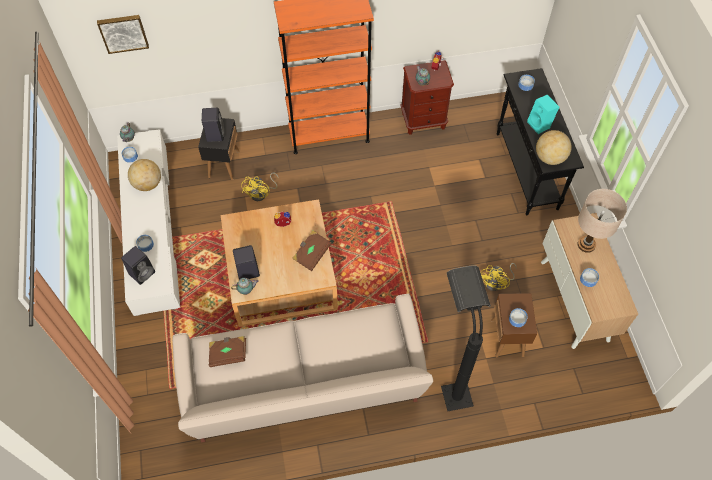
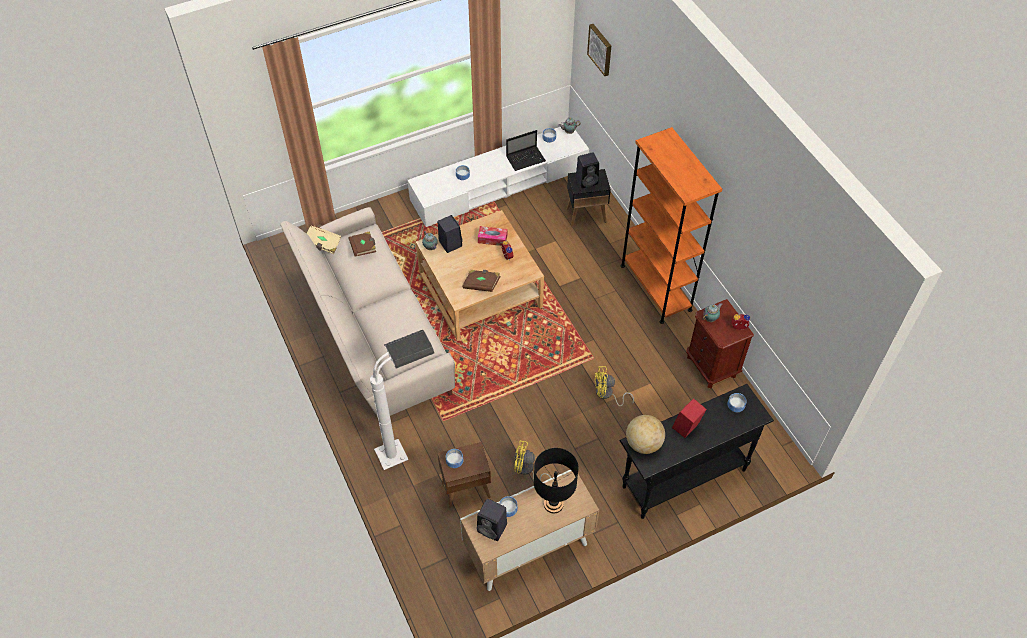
camera: 75 degrees right, 5 degrees down
black speaker [121,246,155,285] -> black speaker moved to [477,499,507,541]
globe [128,159,161,191] -> laptop [506,130,546,171]
yellow fan [241,173,278,201] -> yellow fan moved to [594,366,634,406]
black floor lamp [441,265,491,411] -> white floor lamp [370,330,435,470]
turquoise speaker [527,95,559,134] -> red speaker [672,398,707,438]
beige table lamp [577,189,627,253] -> black table lamp [534,448,579,514]
none -> beige book [307,225,341,254]
none -> tissue box [478,226,507,246]

